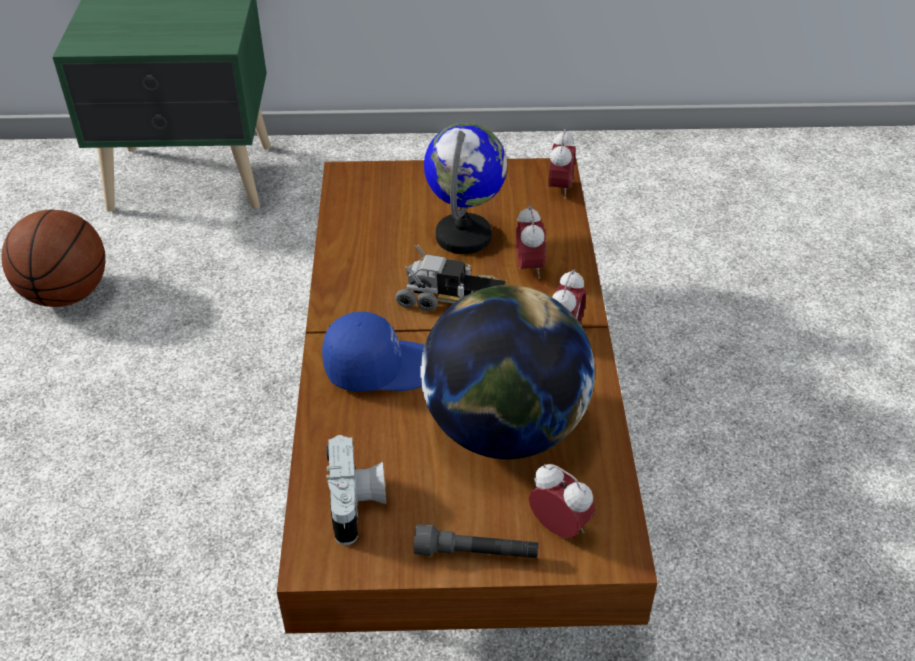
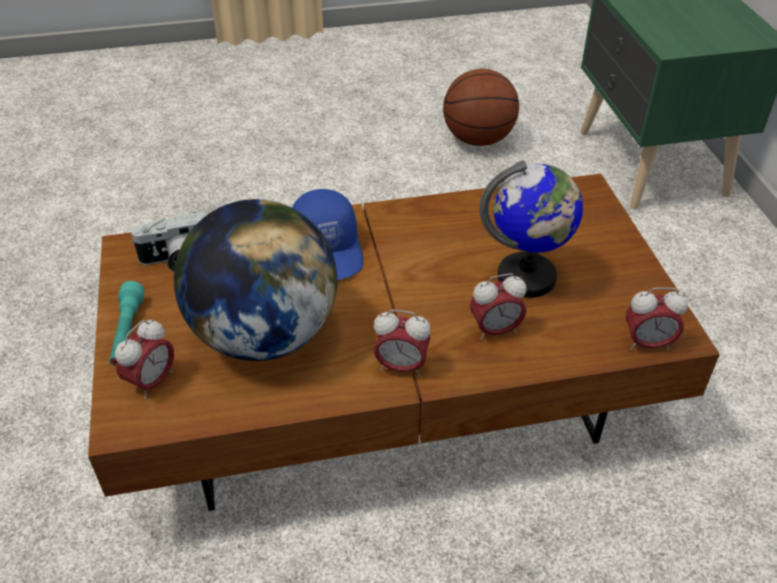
camera: 80 degrees right, 0 degrees up
toy truck [395,245,507,311] -> none
grey flashlight [414,524,539,558] -> turquoise flashlight [109,281,145,366]

